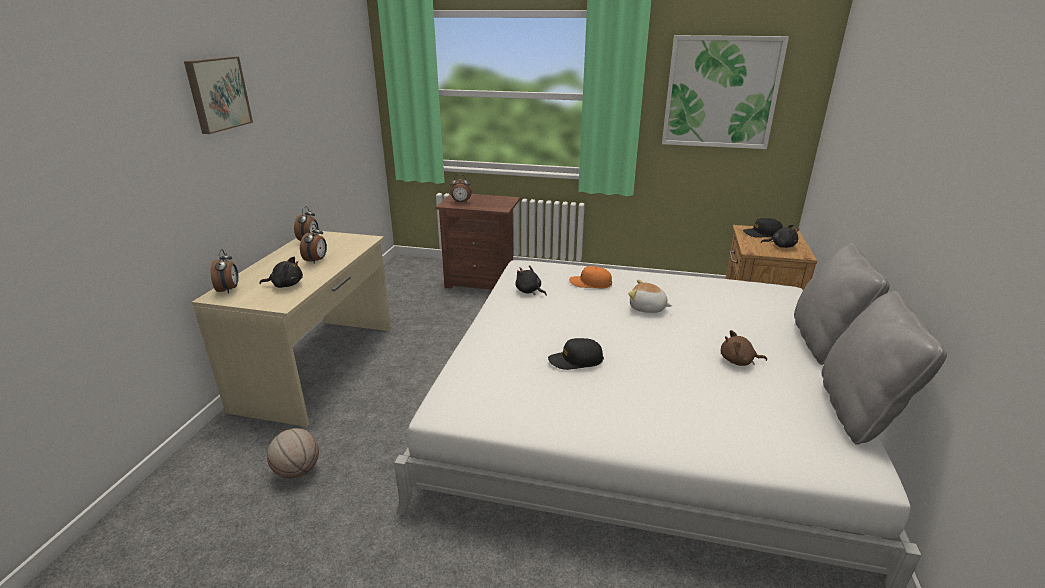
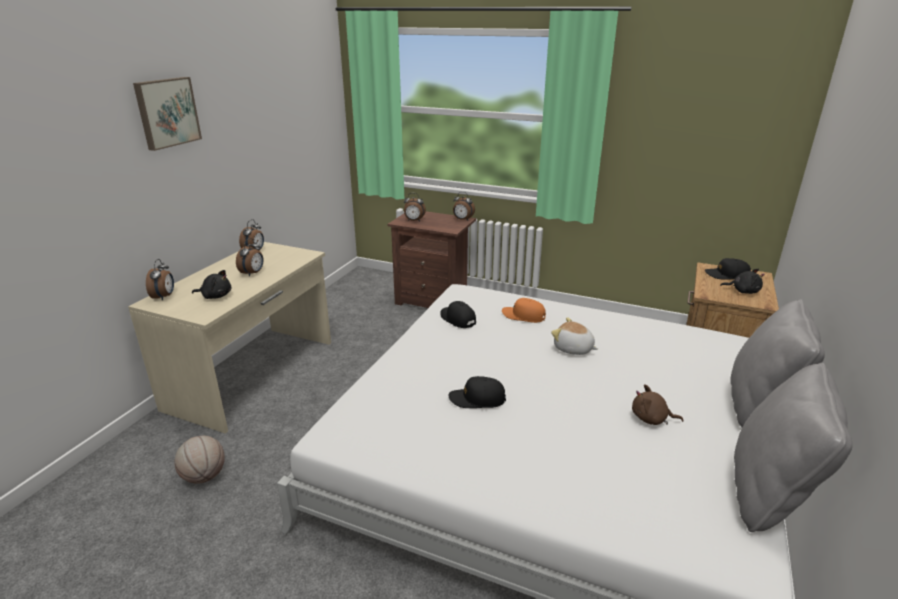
camera: 10 degrees right, 0 degrees up
black plush toy [516,265,547,296] -> black cap [440,301,476,328]
picture [662,35,789,149] -> none
none -> alarm clock [453,192,475,221]

